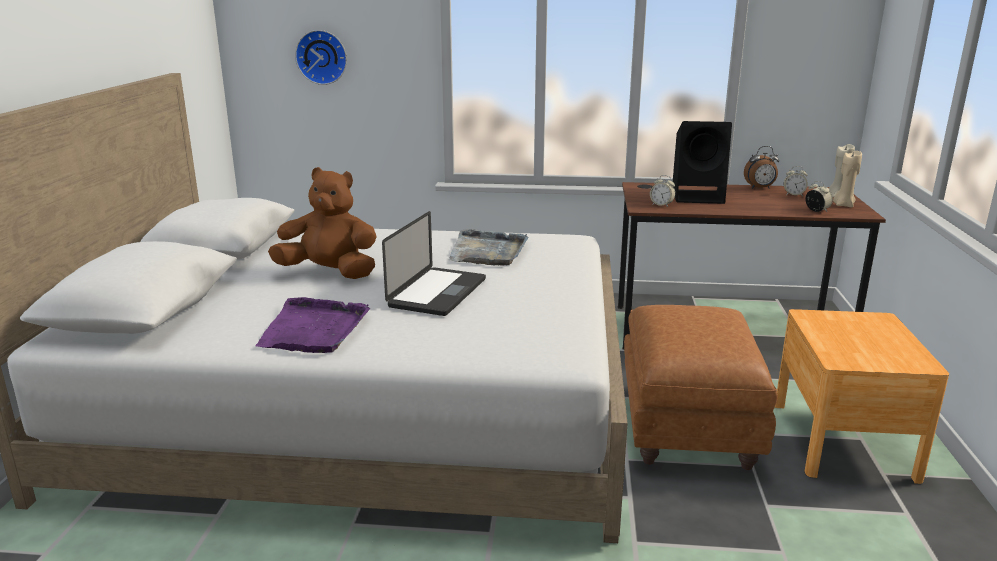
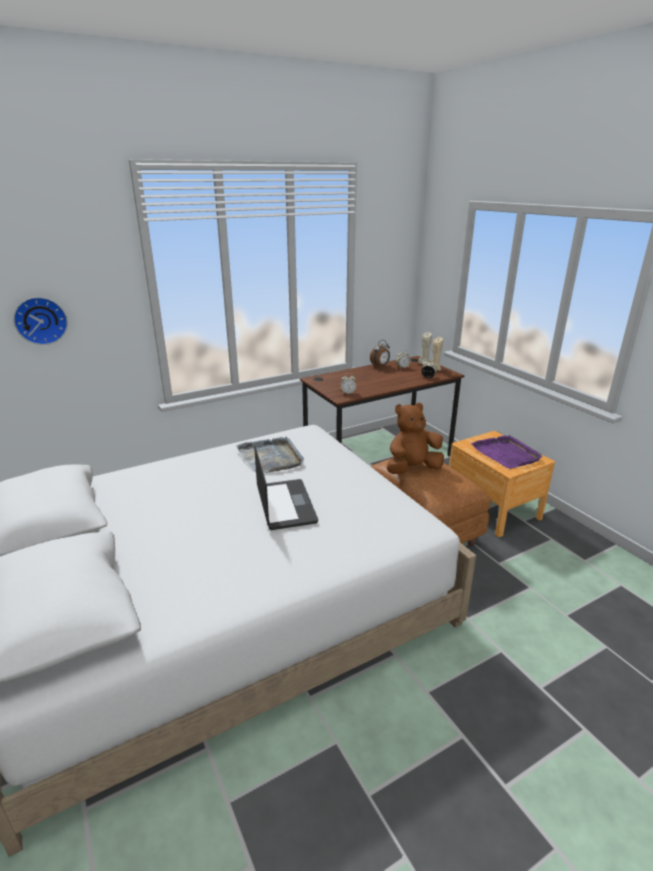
camera: 35 degrees left, 5 degrees up
purple tray [255,297,370,353] -> purple tray moved to [471,435,542,469]
brown plush toy [268,167,377,279] -> brown plush toy moved to [387,402,444,474]
black speaker [673,121,732,204] -> none

